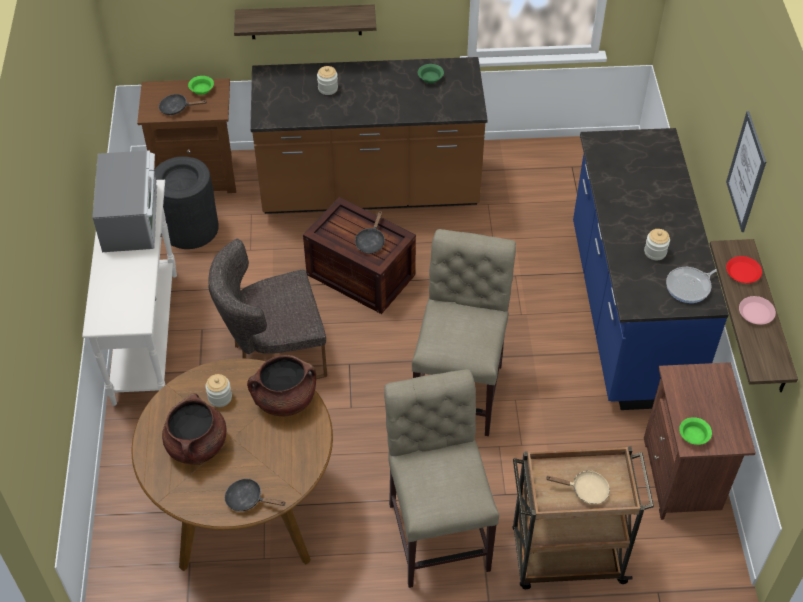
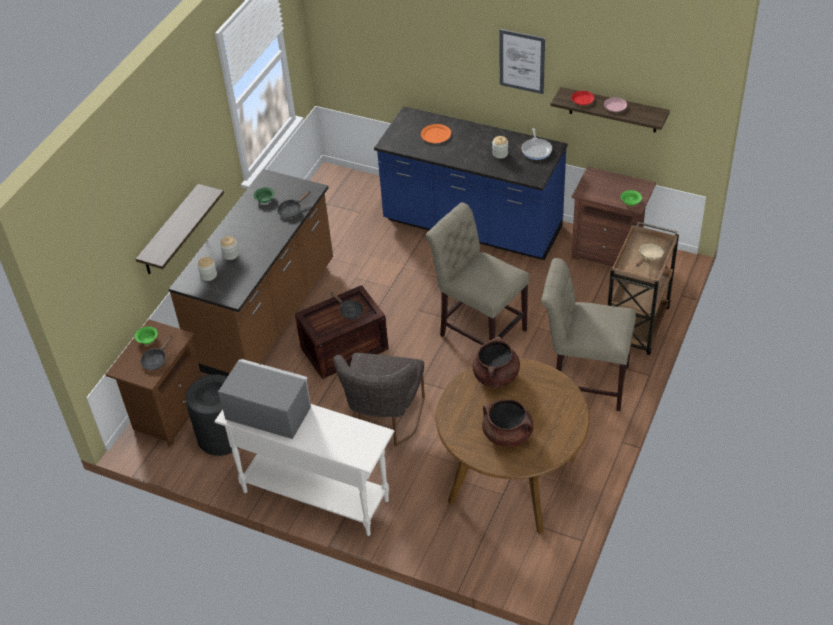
camera: 60 degrees left, 5 degrees down
jar [205,374,232,407] -> jar moved to [197,257,217,281]
black frying pan [225,479,285,511] -> black frying pan moved to [277,190,311,218]
none -> orange plate [421,124,451,143]

